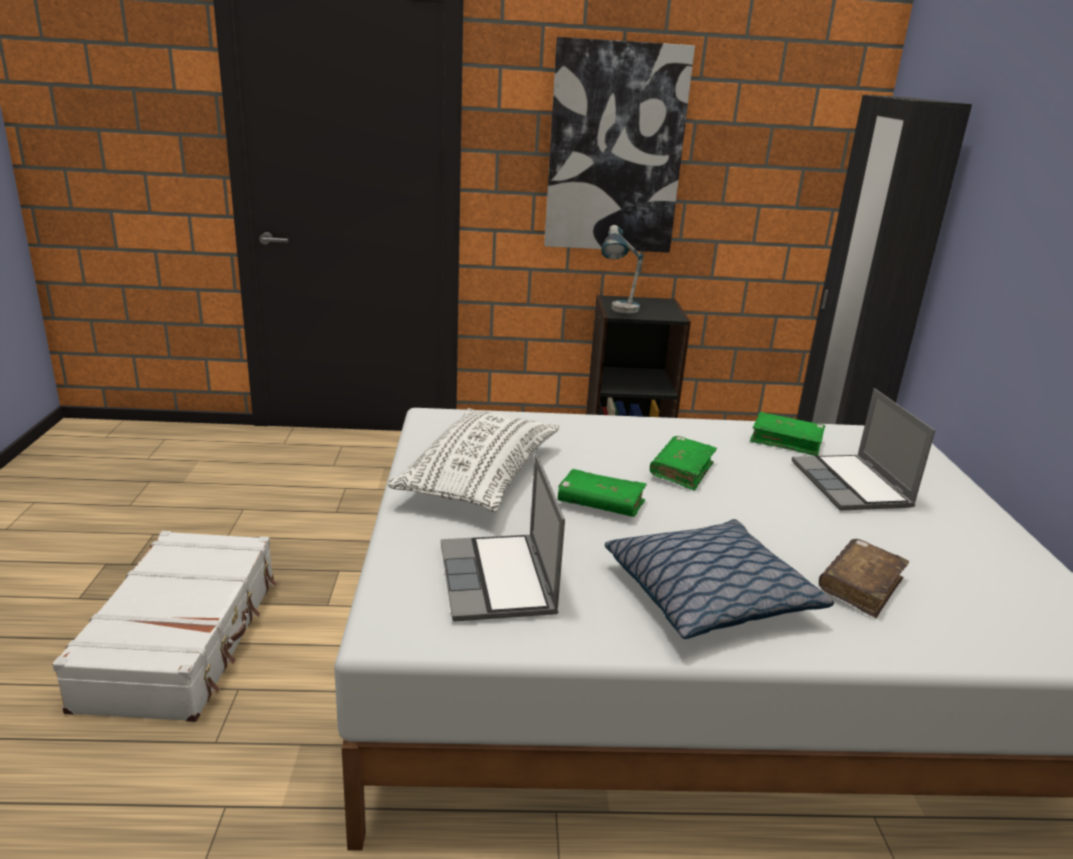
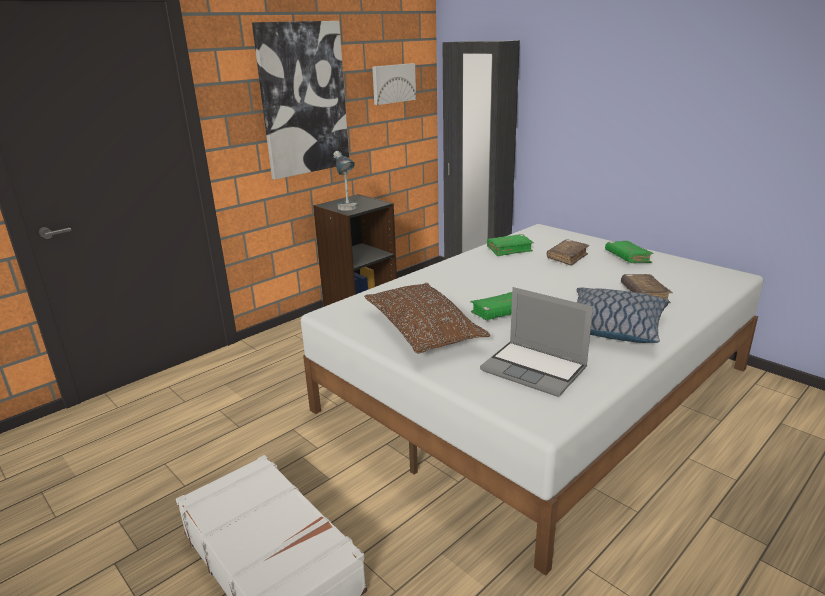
camera: 40 degrees left, 0 degrees up
white pillow [387,408,559,512] -> brown pillow [364,283,490,353]
green book [650,436,717,491] -> green book moved to [605,241,654,263]
laptop [792,388,935,511] -> brown book [547,239,589,266]
none -> picture [372,63,416,105]

